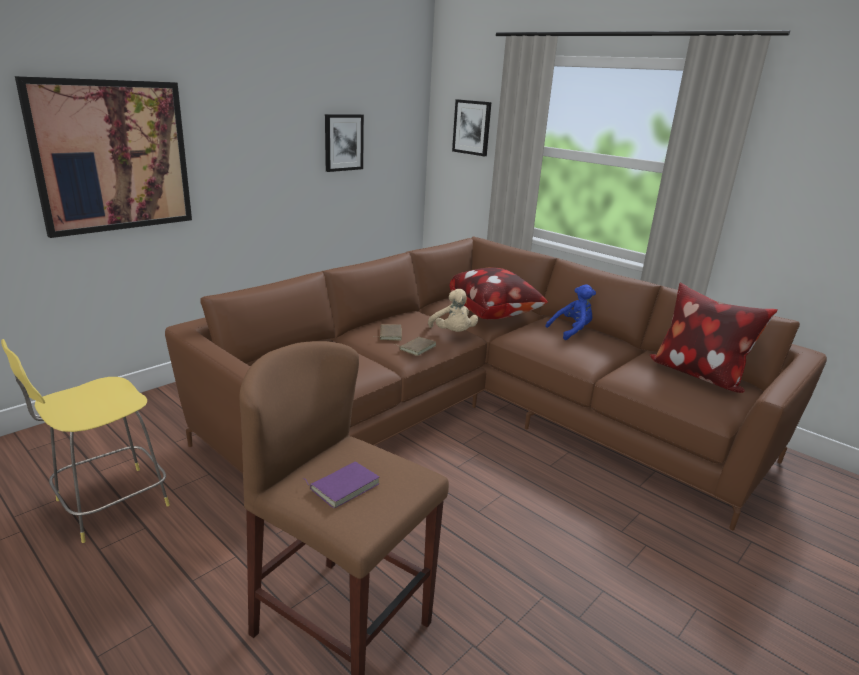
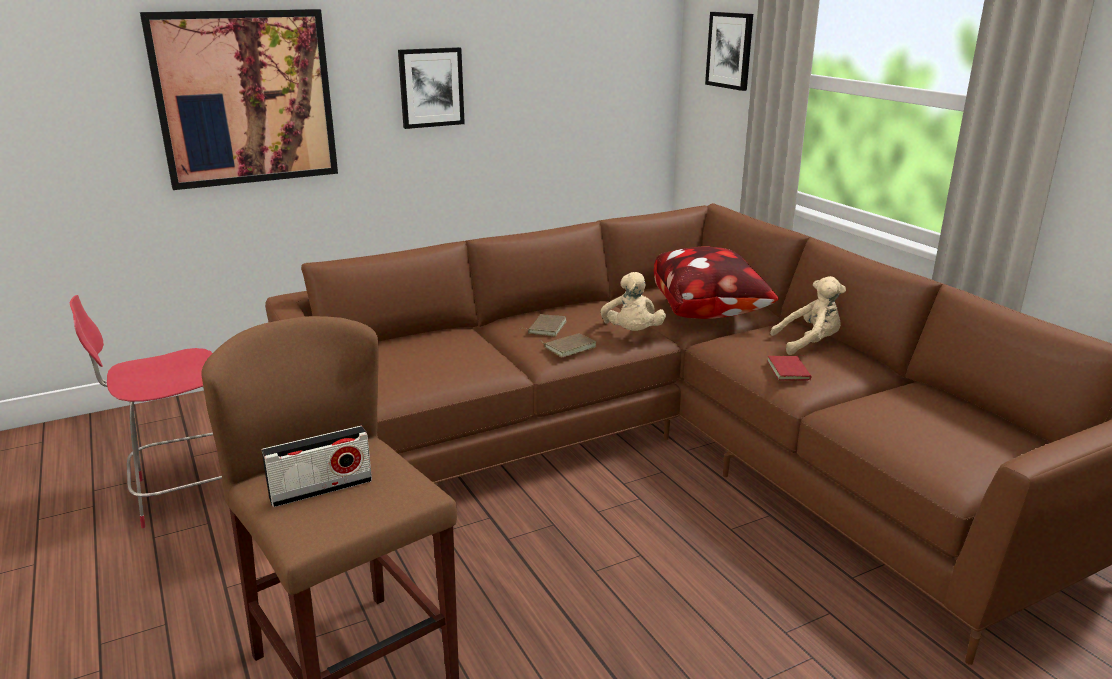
camera: 20 degrees right, 0 degrees up
yellow stool [1,339,170,543] -> red stool [70,295,222,528]
purple book [303,461,380,508] -> radio [262,426,372,507]
picture [325,114,364,172] -> picture moved to [398,47,465,129]
blue plush toy [545,284,596,340] -> beige plush toy [770,276,846,355]
pillow [650,282,778,393] -> none
none -> red book [767,355,812,381]

